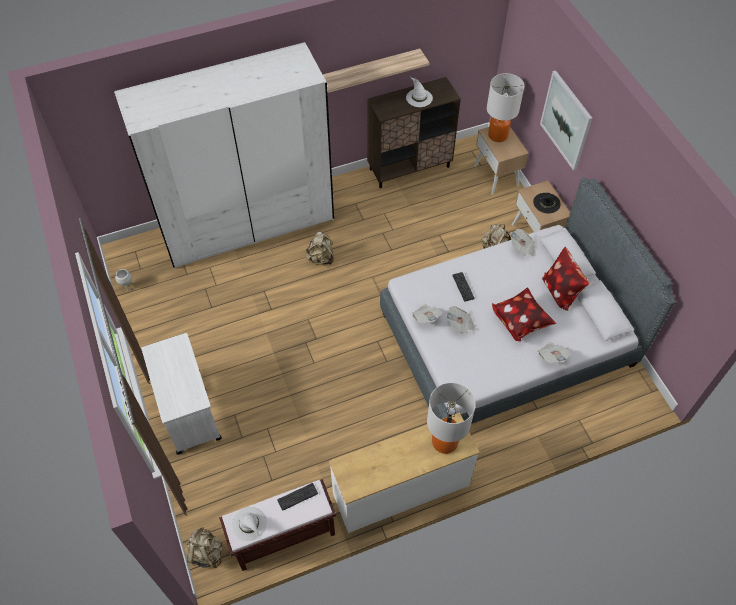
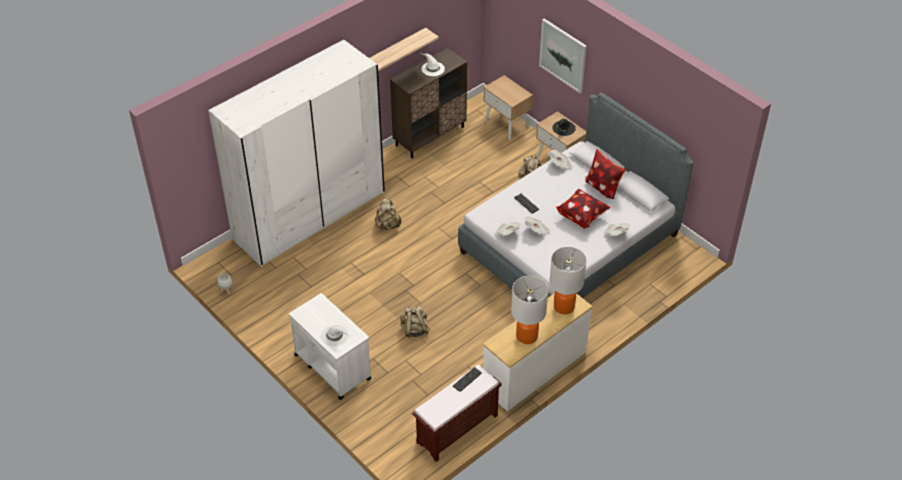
camera: 20 degrees left, 10 degrees down
beige backpack [187,528,223,568] -> beige backpack moved to [400,306,430,338]
white hat [232,507,267,541] -> white hat moved to [321,325,349,347]
table lamp [487,73,524,142] -> table lamp moved to [511,276,548,344]

